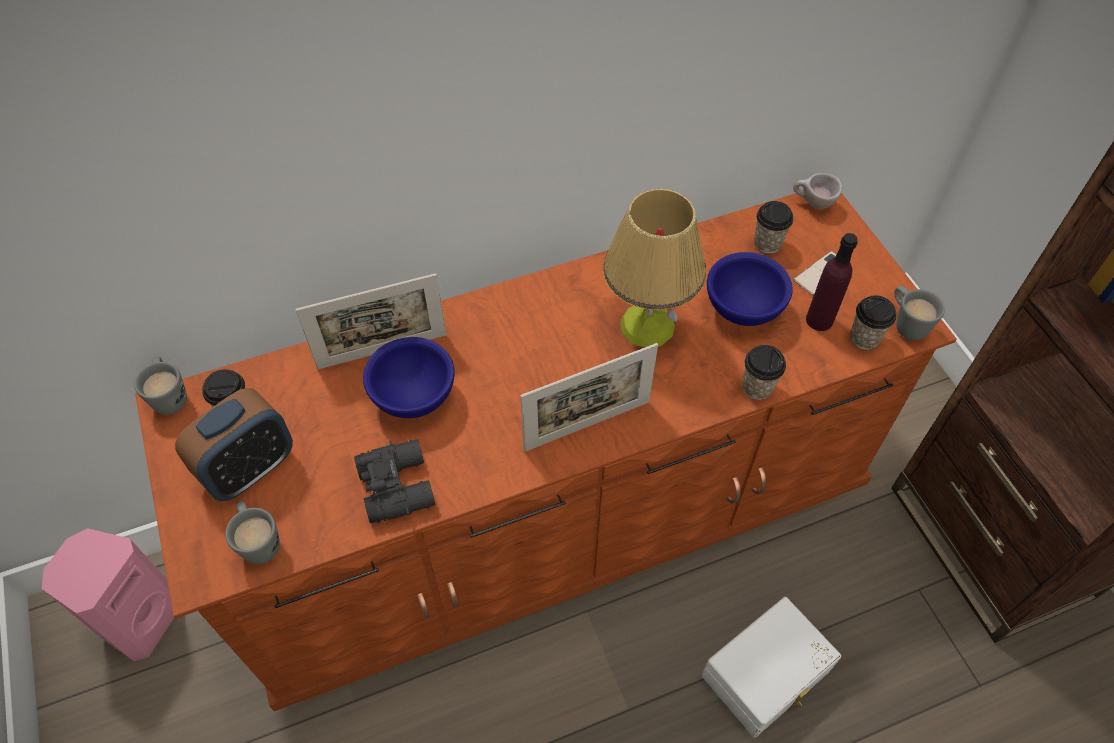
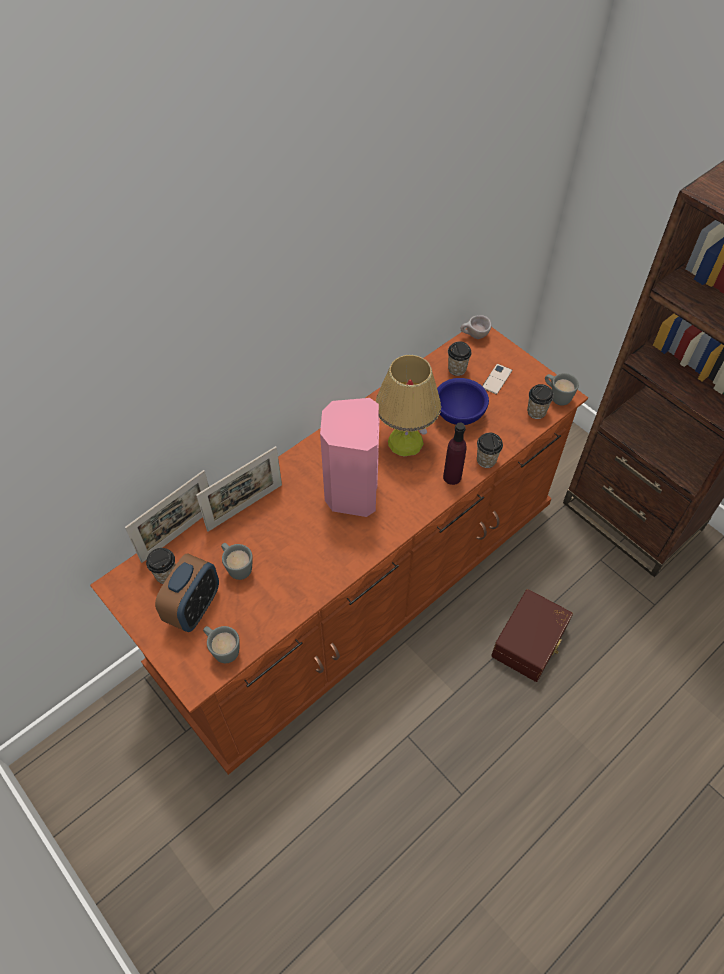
camera: 20 degrees left, 0 degrees up
pink speaker [42,528,174,661] -> pink speaker moved to [320,398,380,517]
grey mug [134,357,187,415] -> grey mug moved to [221,543,253,580]
black binoculars [354,439,435,523] -> none
blue bowl [363,337,455,418] -> none
picture frame [521,343,658,452] -> picture frame moved to [125,470,209,563]
white storage box [702,597,841,737] -> brown storage box [491,589,573,682]
purple bottle [806,233,858,331] -> purple bottle moved to [443,423,467,485]

